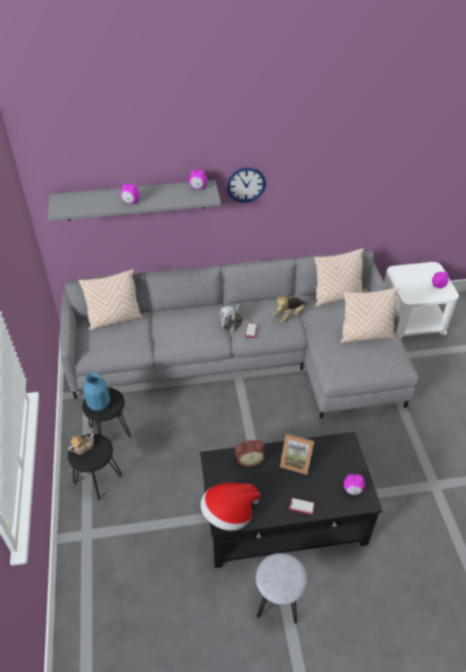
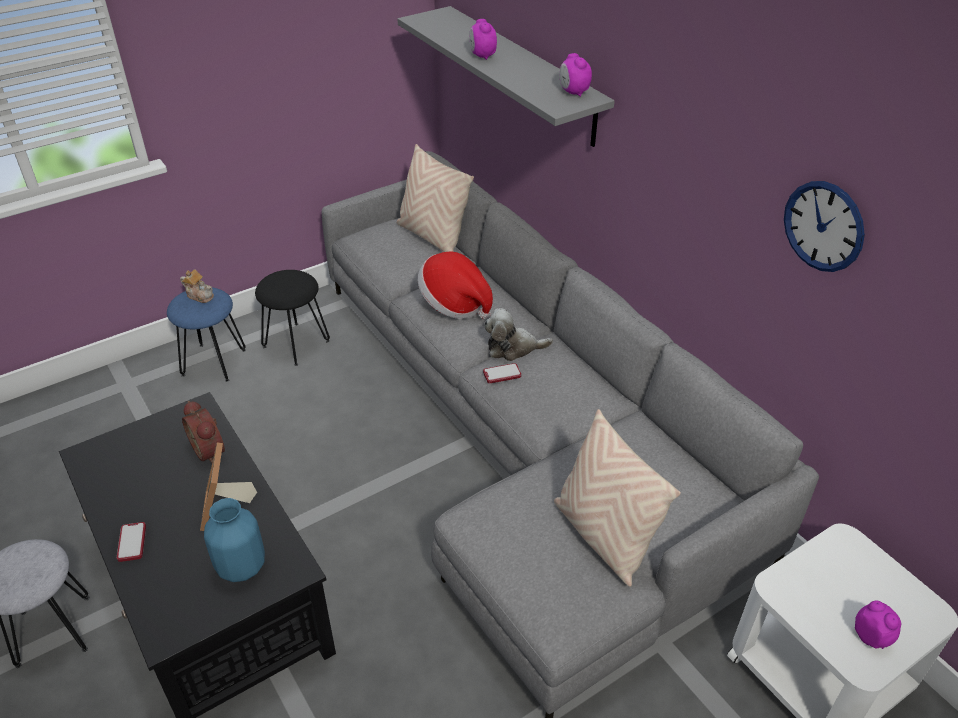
camera: 65 degrees right, 5 degrees down
black stool [68,434,122,500] -> blue stool [167,287,246,382]
blue vase [83,373,110,411] -> blue vase moved to [204,498,265,582]
hat [200,483,260,531] -> hat moved to [418,251,493,319]
wall clock [227,168,266,203] -> wall clock moved to [784,181,865,272]
plush toy [273,297,307,323] -> none
beige pillow [314,248,364,307] -> none
alarm clock [344,474,365,495] -> none

